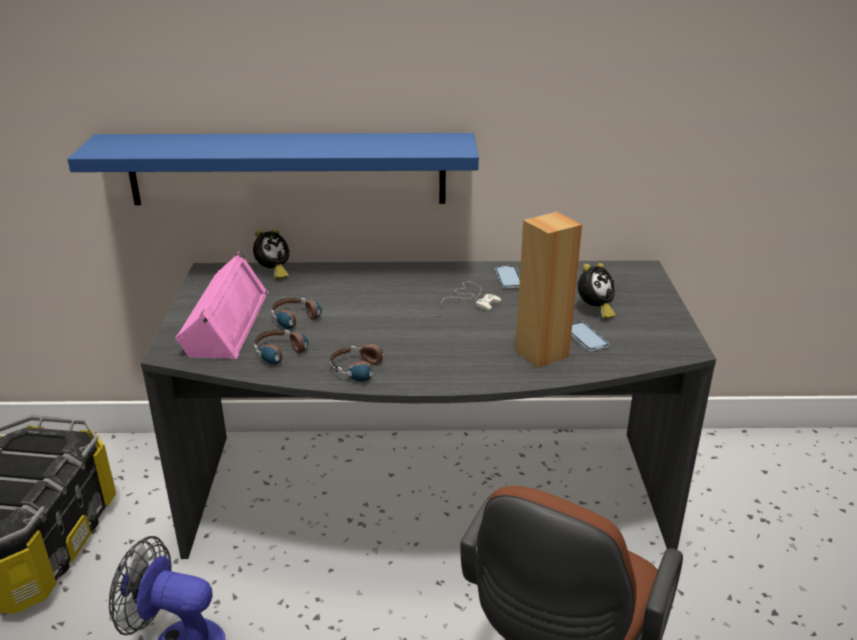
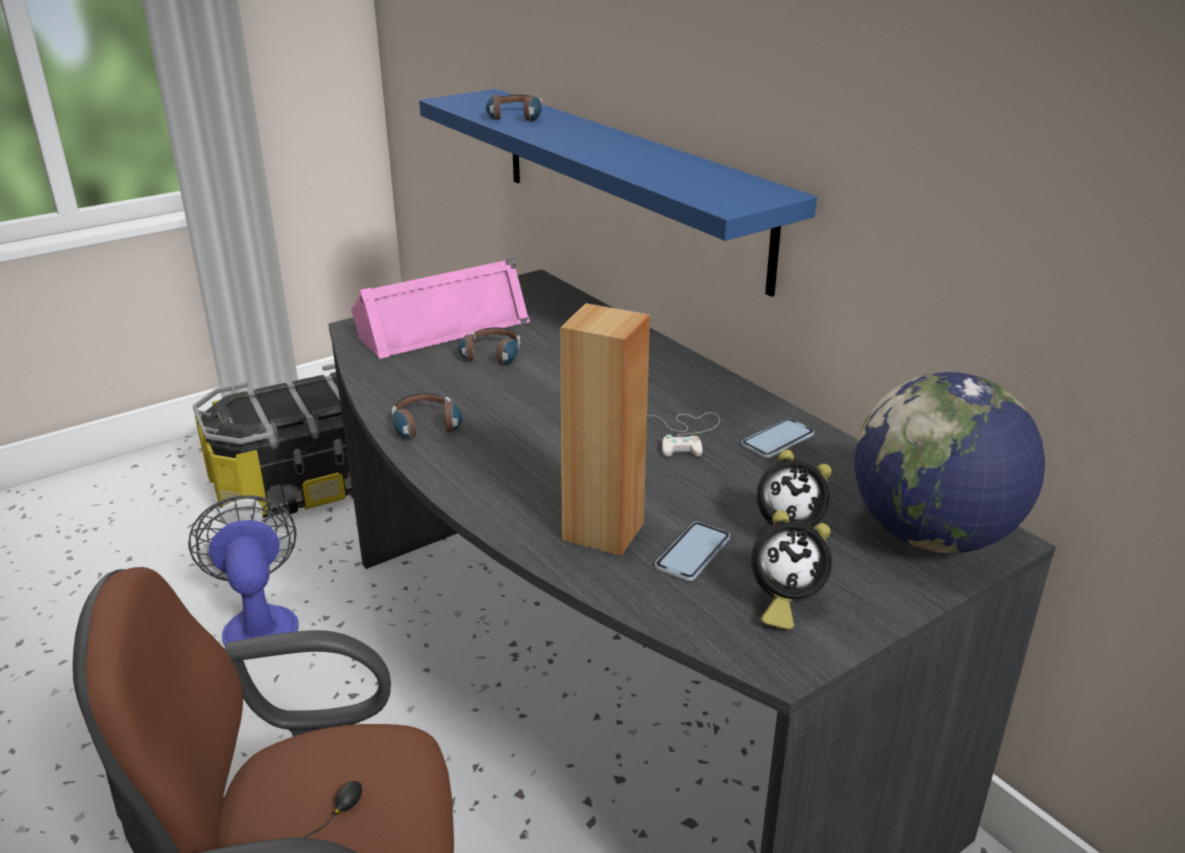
camera: 55 degrees right, 0 degrees up
alarm clock [253,229,289,279] -> alarm clock moved to [751,510,832,630]
headphones [254,330,308,365] -> headphones moved to [486,95,542,121]
none -> globe [854,372,1045,553]

